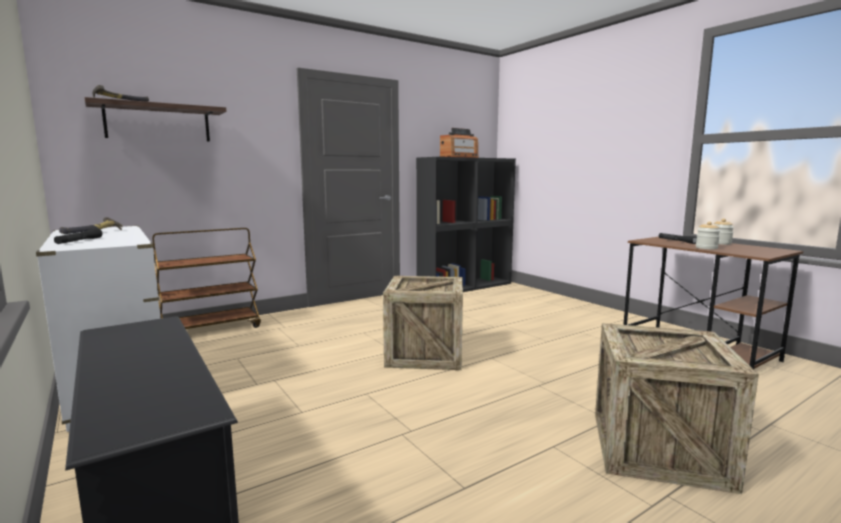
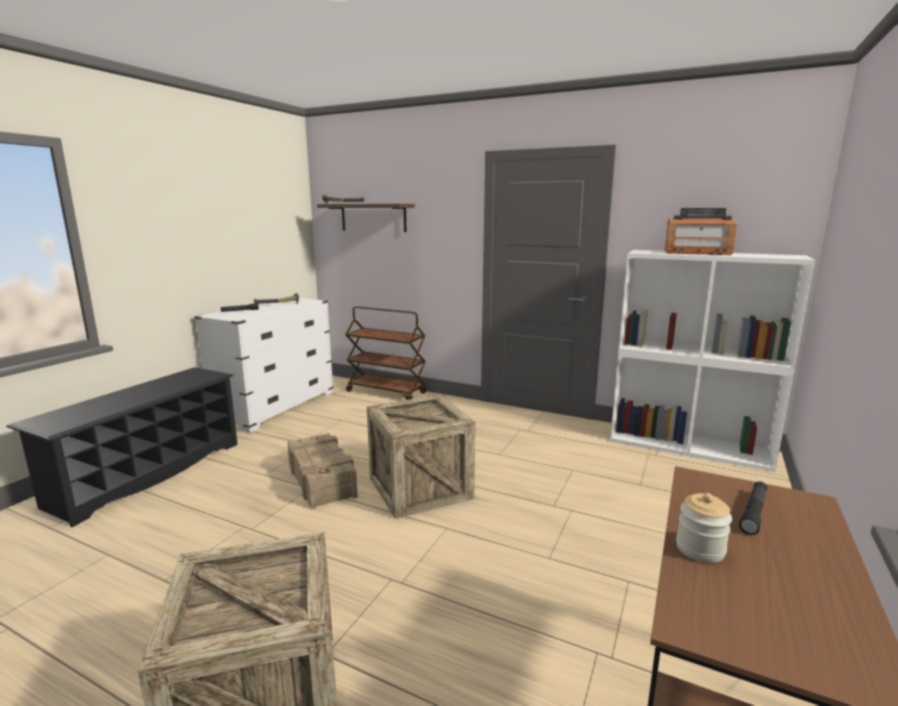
camera: 60 degrees right, 5 degrees up
black bookcase [416,157,516,292] -> white bookcase [610,250,815,472]
jar [714,218,734,245] -> none
none -> crate [287,433,358,509]

